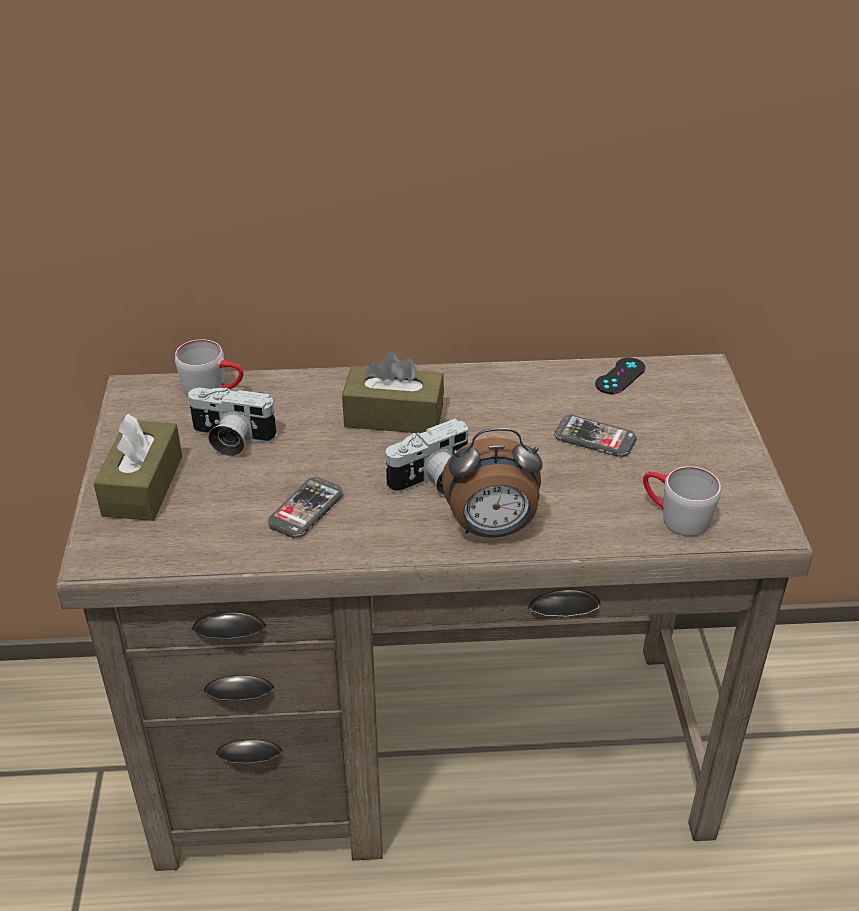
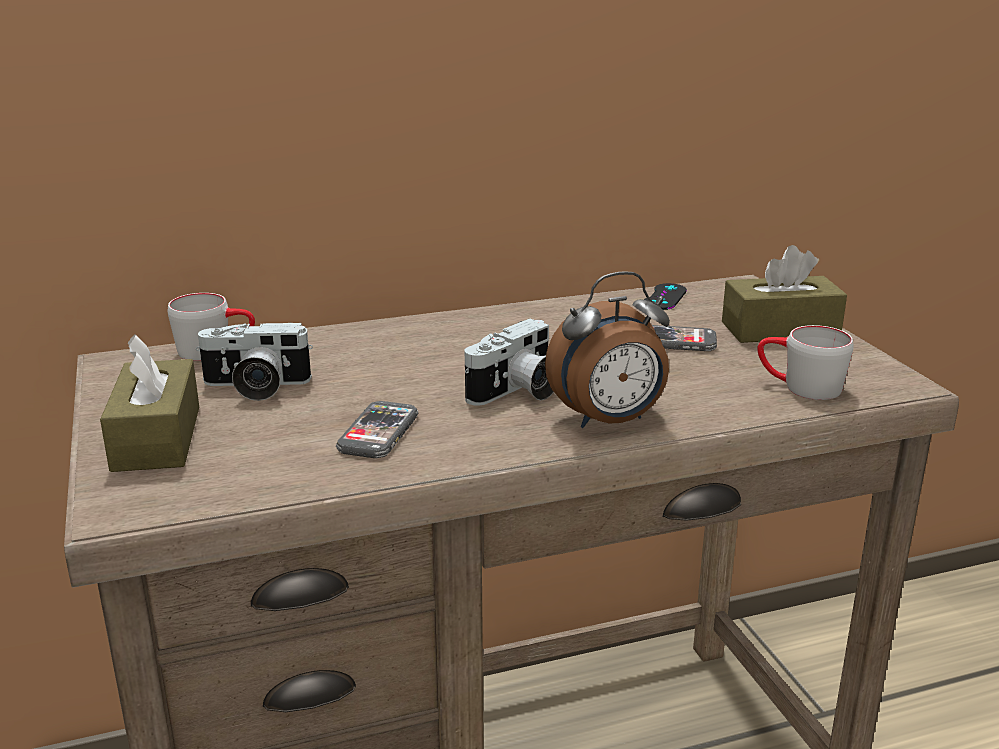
camera: 15 degrees left, 15 degrees down
brown tissue box [342,352,444,433] -> brown tissue box moved to [722,245,847,343]

